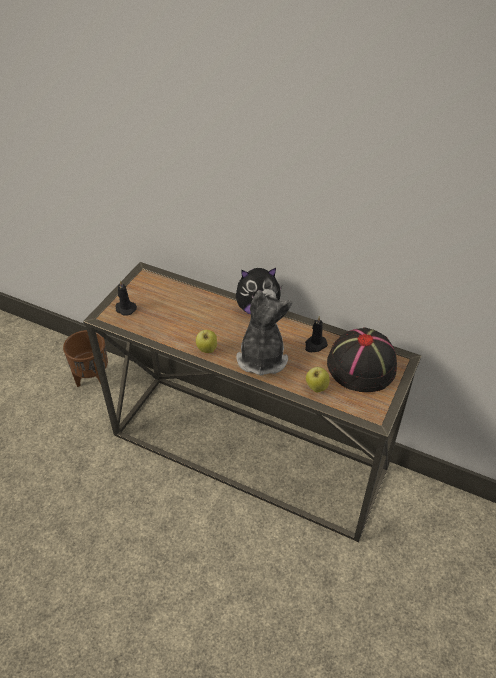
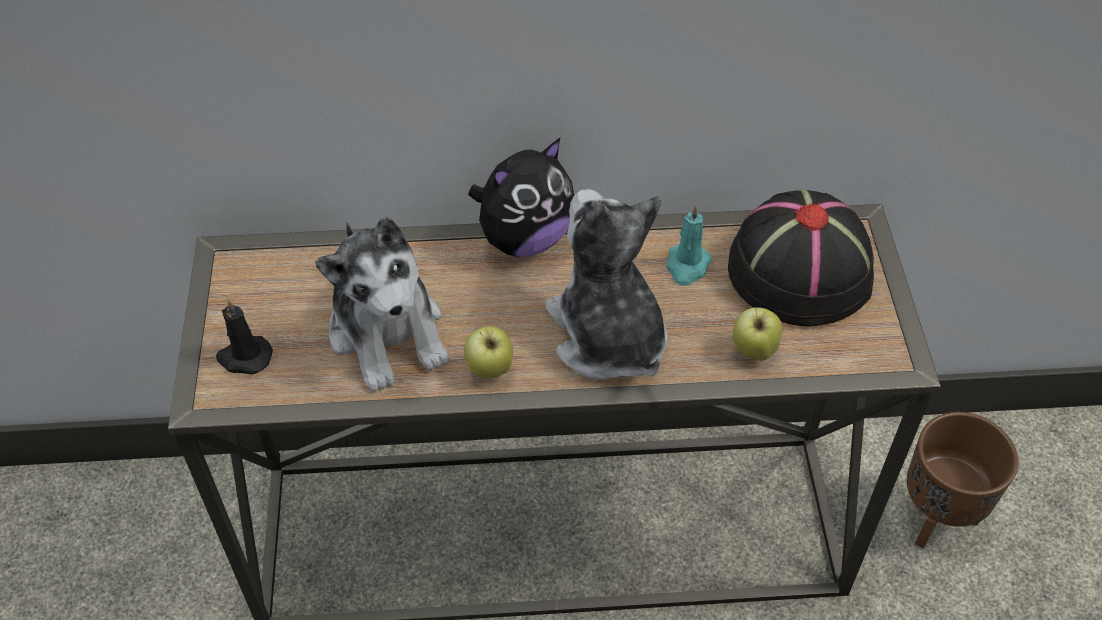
camera: 30 degrees left, 5 degrees up
brown planter [63,330,108,387] -> brown planter moved to [907,412,1018,549]
black candle [305,316,328,352] -> turquoise candle [666,205,712,286]
none -> plush toy [315,216,449,392]

